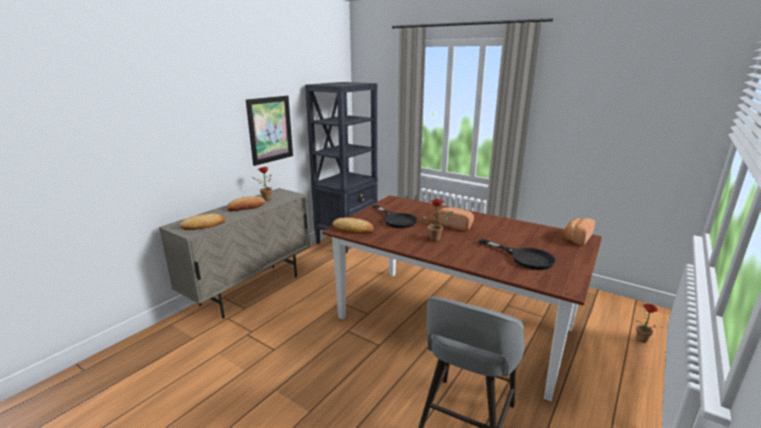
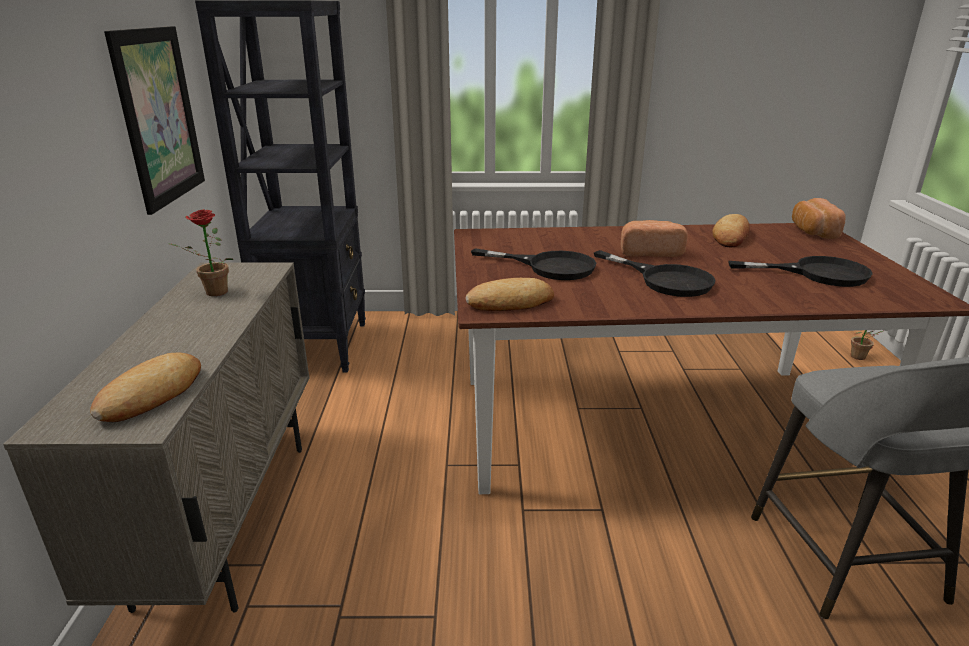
camera: 35 degrees left, 5 degrees up
bread [227,196,265,211] -> bread moved to [712,214,750,247]
potted plant [422,199,453,242] -> black frying pan [594,250,715,297]

